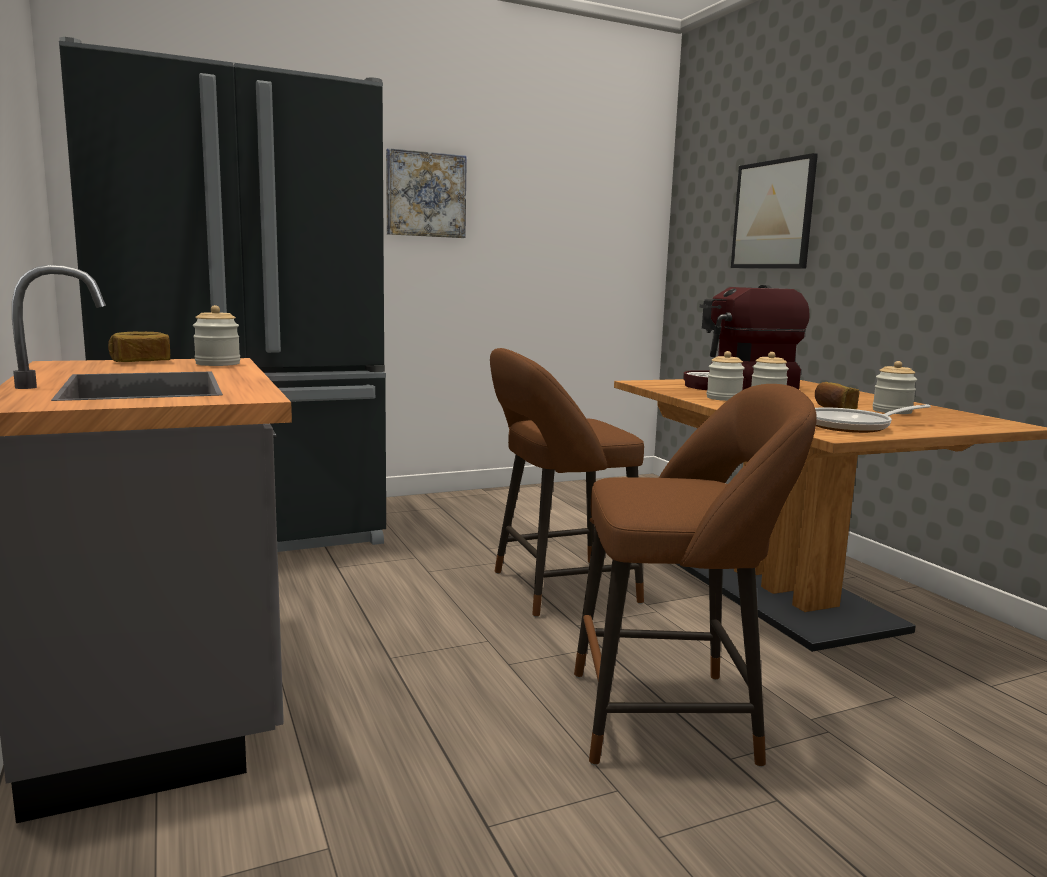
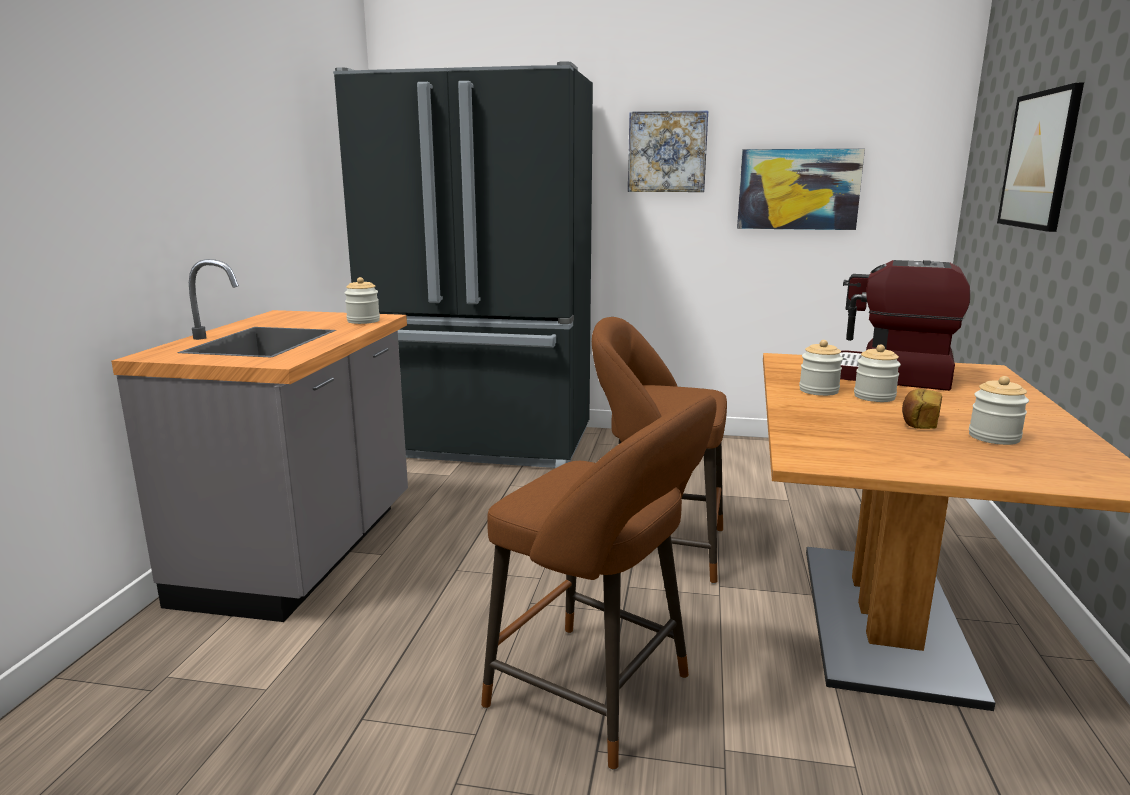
camera: 35 degrees right, 5 degrees up
bread [108,332,170,362] -> none
frying pan [815,404,931,433] -> none
none -> picture [737,149,865,230]

